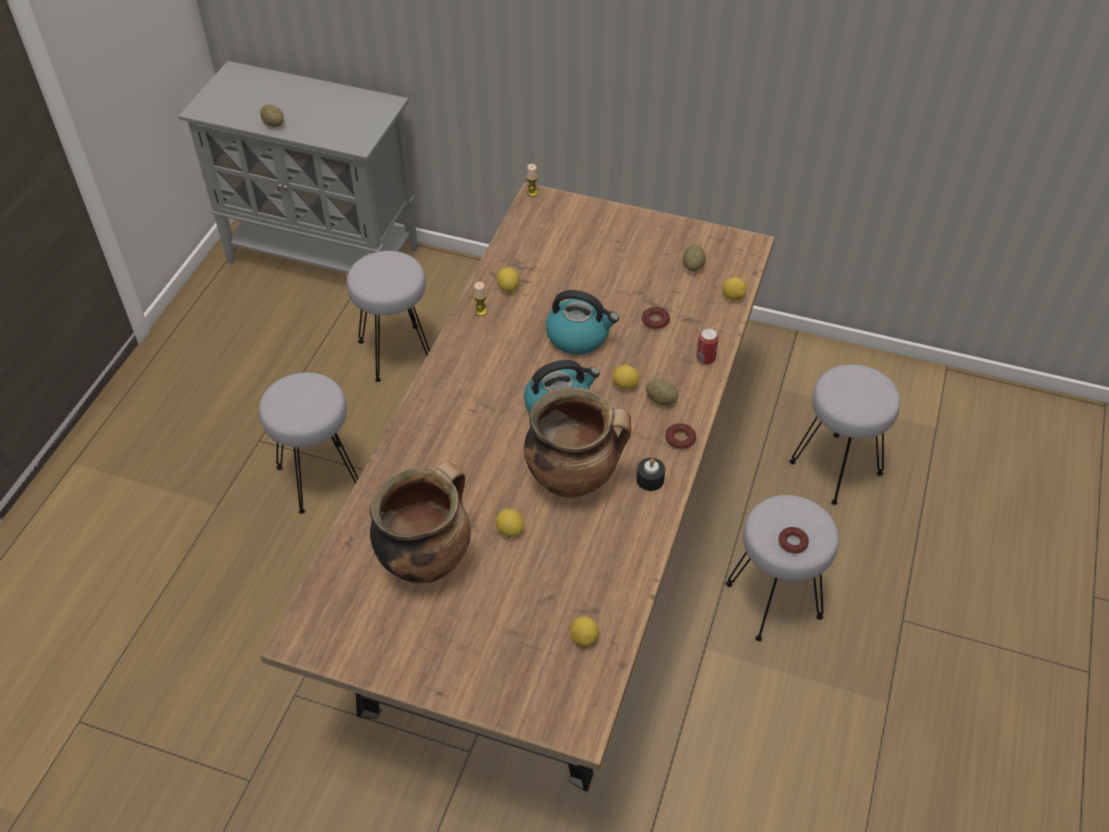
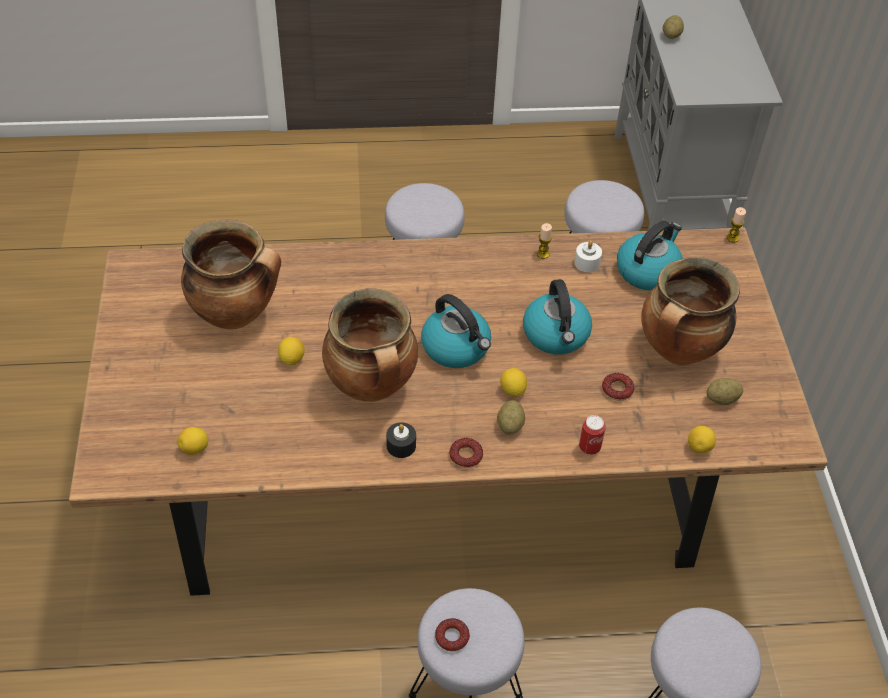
camera: 65 degrees right, 0 degrees up
lemon [497,267,519,292] -> white candle [574,241,602,272]
none -> kettle [617,221,683,291]
none -> cooking pot [641,257,740,365]

